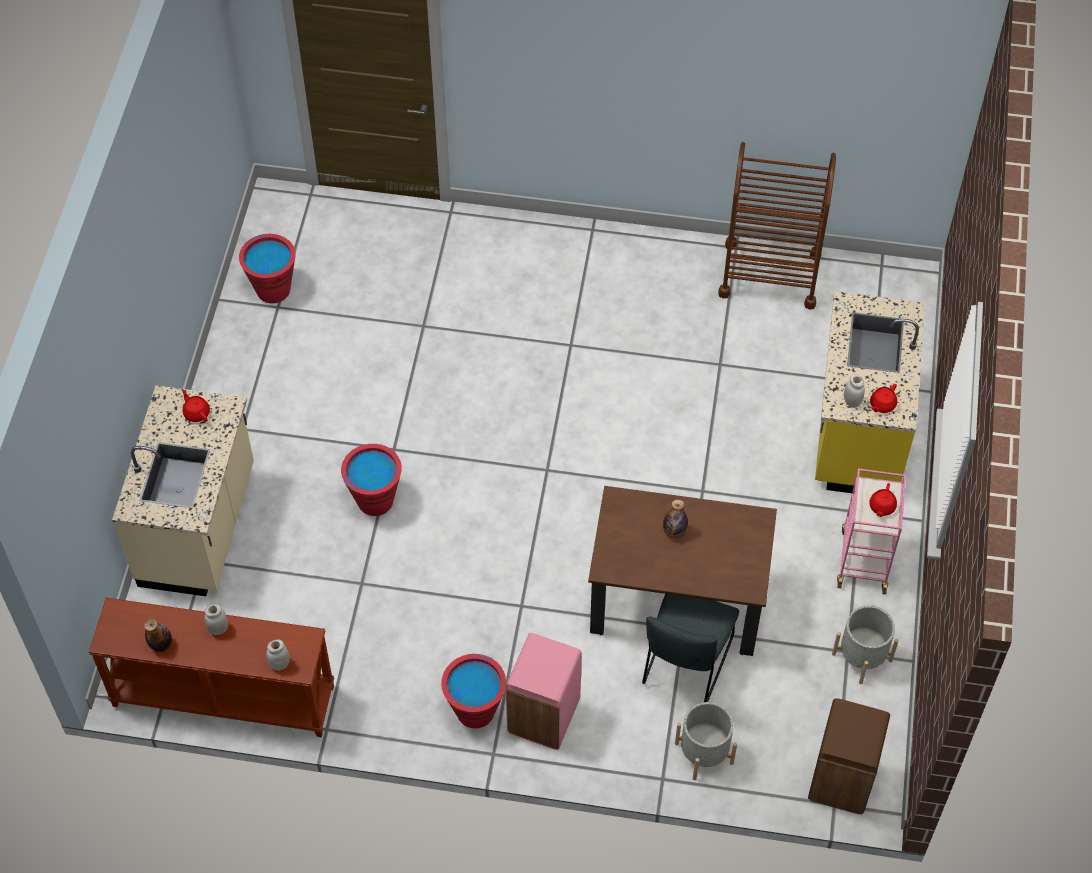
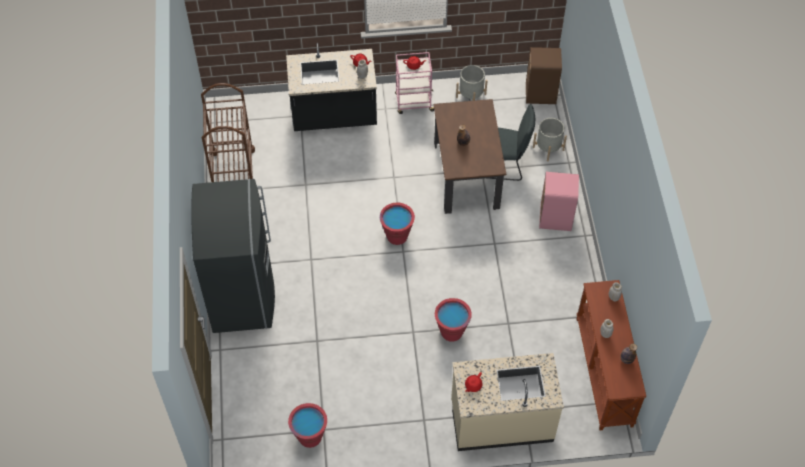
camera: 105 degrees left, 0 degrees up
red bucket [441,654,506,728] -> red bucket moved to [380,203,415,245]
yellow counter [815,291,925,493] -> black counter [286,43,377,131]
none -> grey fridge [191,179,275,333]

